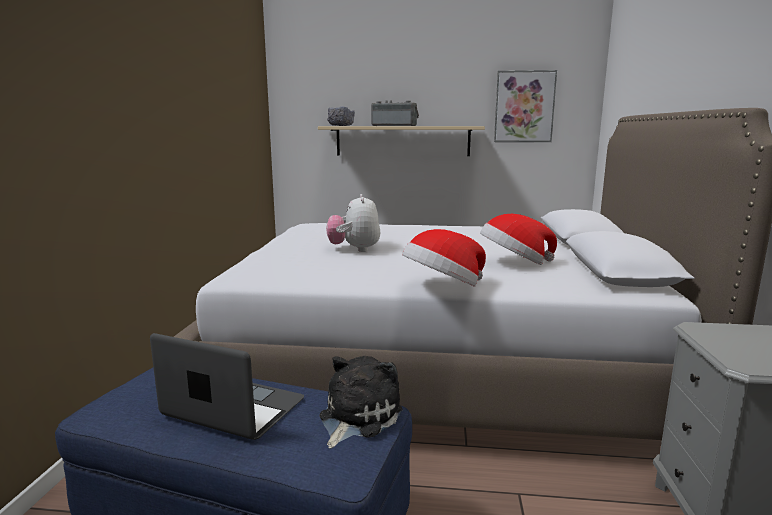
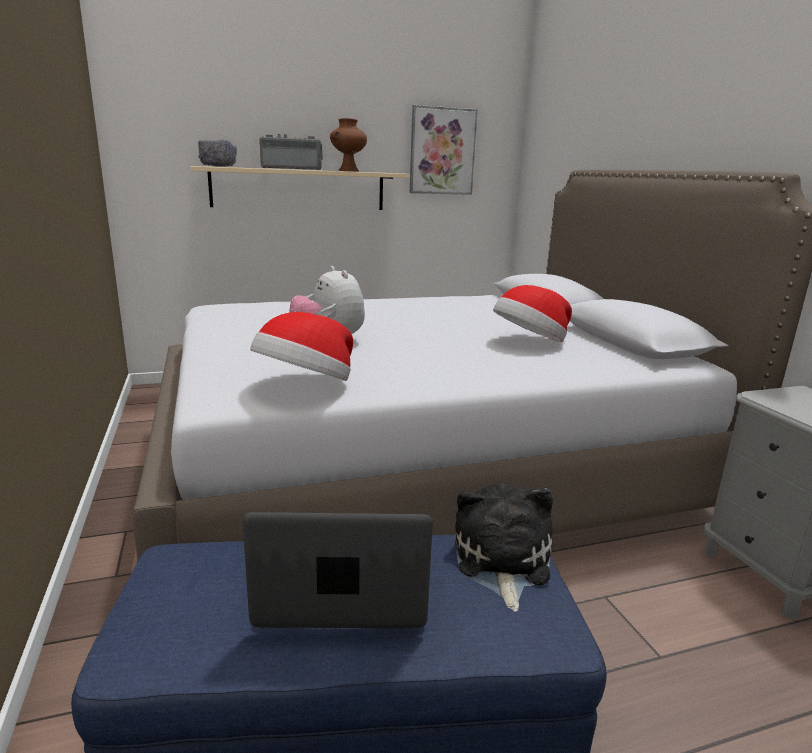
camera: 25 degrees left, 5 degrees up
hat [402,229,486,287] -> hat moved to [250,312,353,381]
none -> brown vase [330,118,367,172]

